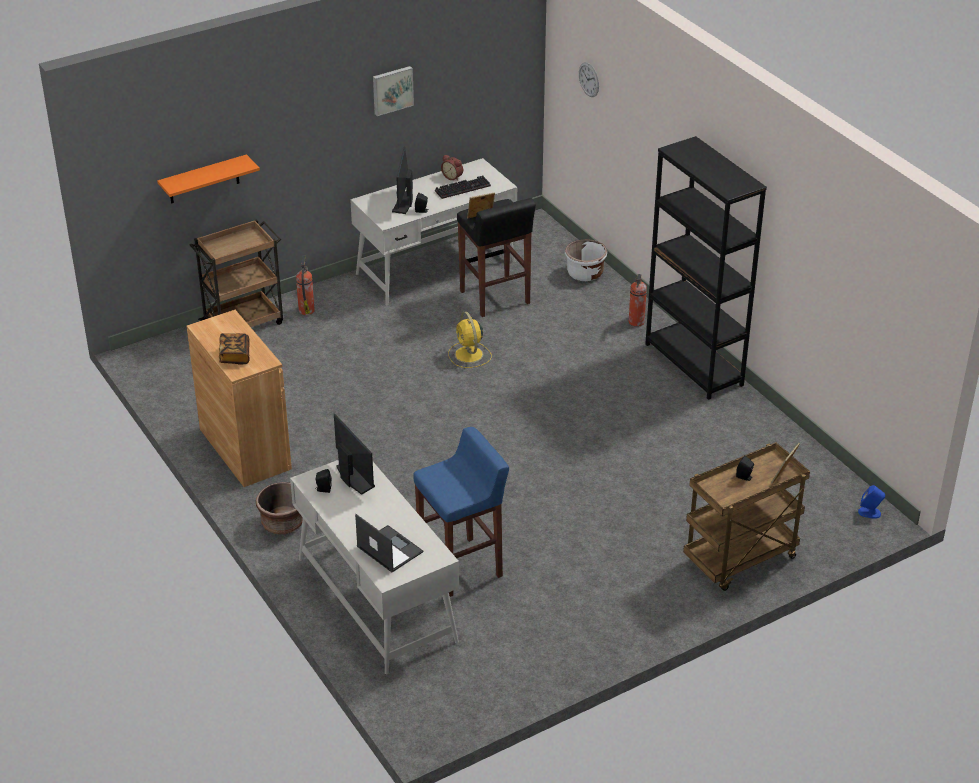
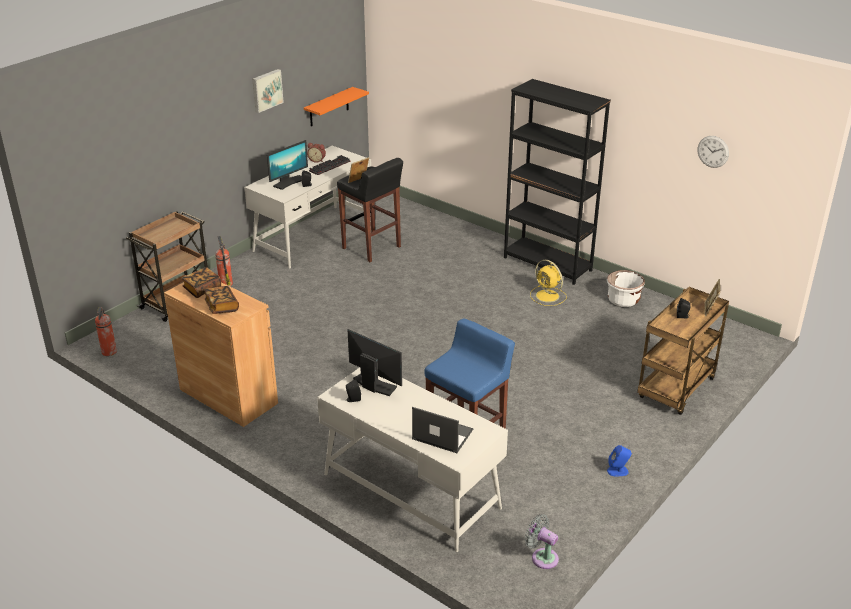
camera: 20 degrees left, 5 degrees down
orange shelf [157,154,260,204] -> orange shelf moved to [304,87,369,126]
brown planter [256,482,303,535] -> none
monitor [392,147,413,214] -> monitor turned 120 degrees counterclockwise [267,140,308,190]
yellow fan [449,311,492,368] -> yellow fan moved to [530,260,567,306]
white planter [565,239,607,281] -> white planter moved to [607,270,645,307]
wall clock [579,62,599,97] -> wall clock moved to [697,136,729,168]
fire extinguisher [629,274,647,327] -> fire extinguisher moved to [95,307,117,356]
blue speaker [858,485,885,519] -> blue speaker moved to [607,445,632,476]
none -> book [181,267,221,298]
none -> grey fan [525,514,559,569]

